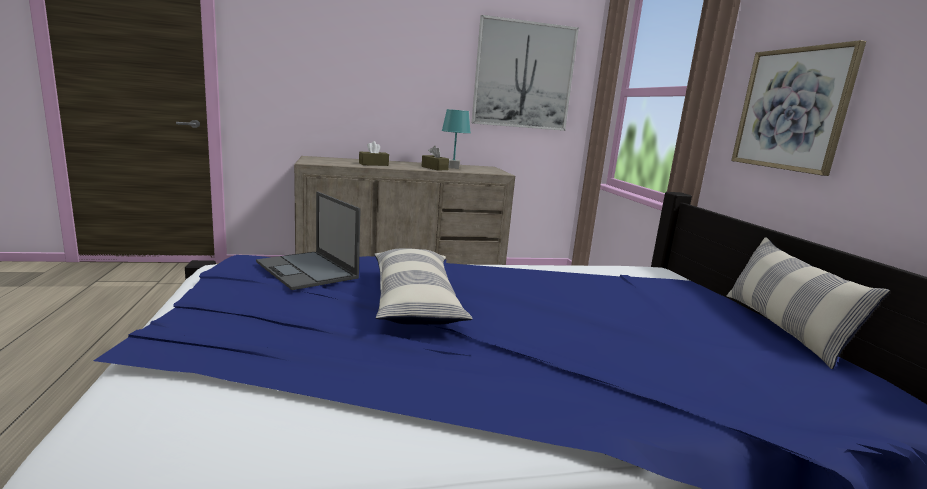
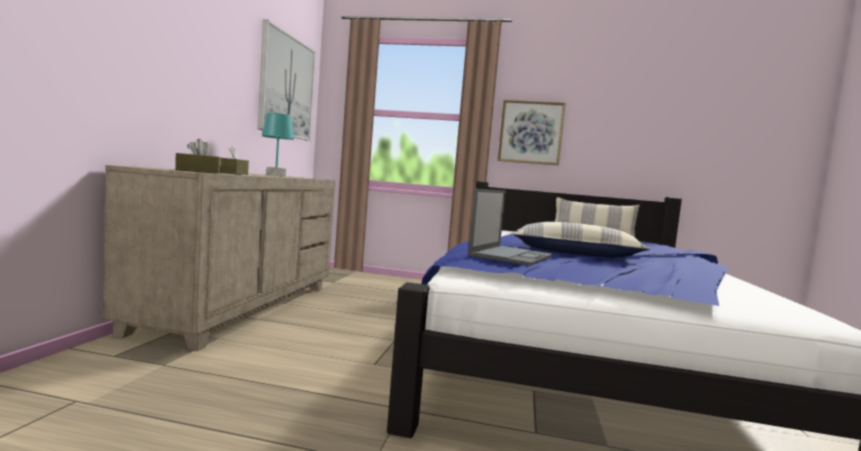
camera: 65 degrees left, 10 degrees down
laptop [256,191,361,290] -> laptop turned 45 degrees counterclockwise [468,188,553,266]
brown tissue box [422,146,449,170] -> brown tissue box moved to [175,139,221,174]

